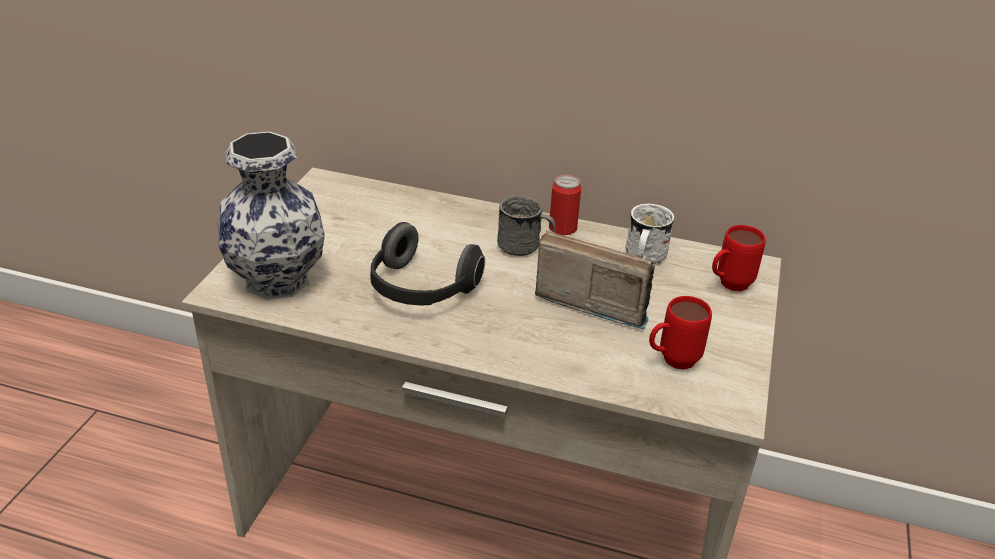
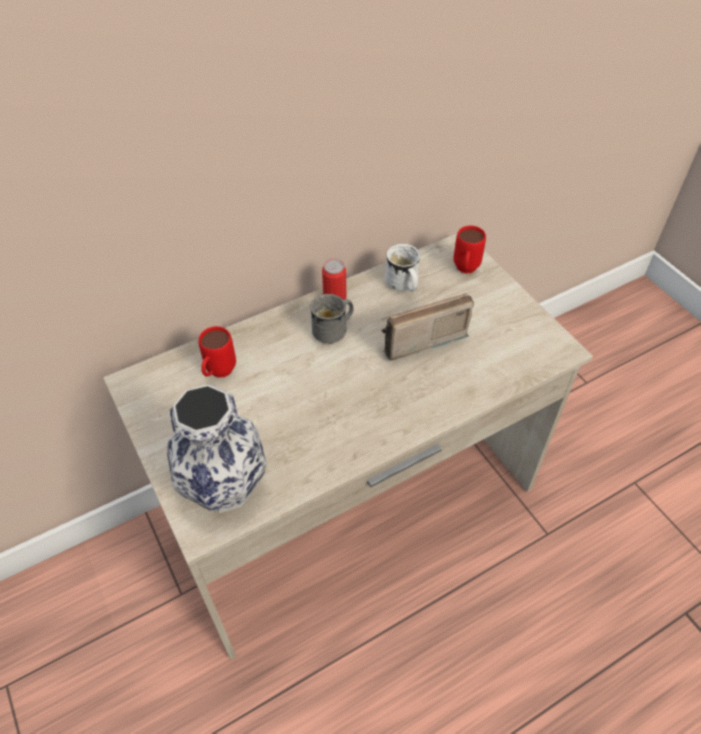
camera: 45 degrees left, 15 degrees up
headphones [370,222,485,306] -> none
red mug [649,296,712,370] -> red mug moved to [199,326,236,377]

